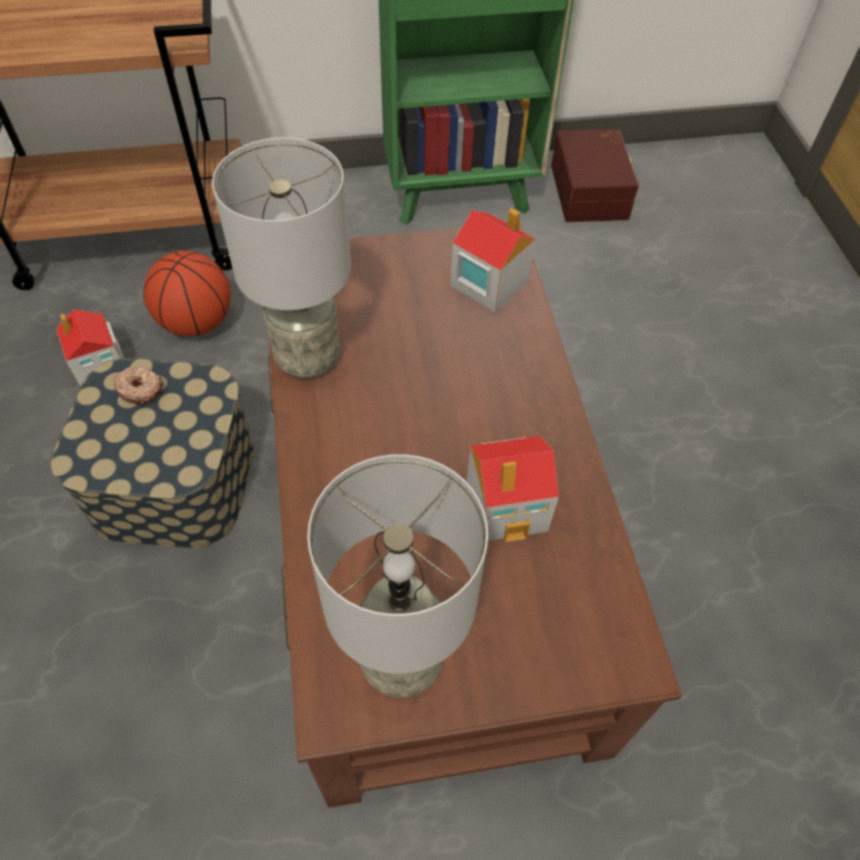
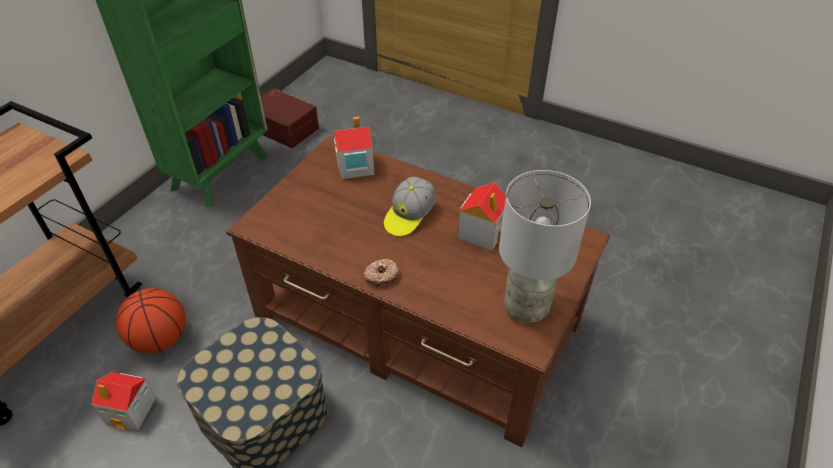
camera: 50 degrees left, 10 degrees down
donut [113,367,163,405] -> donut moved to [363,259,400,287]
grey table lamp [212,137,351,378] -> none
none -> cap [384,177,436,237]

